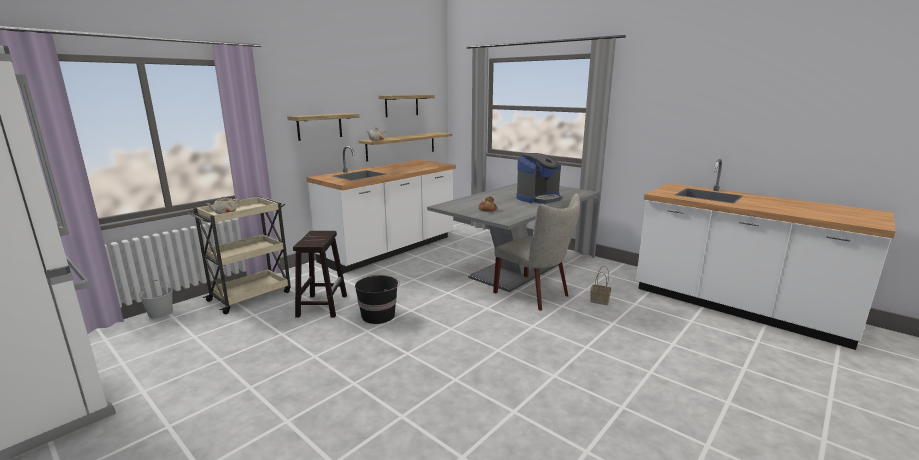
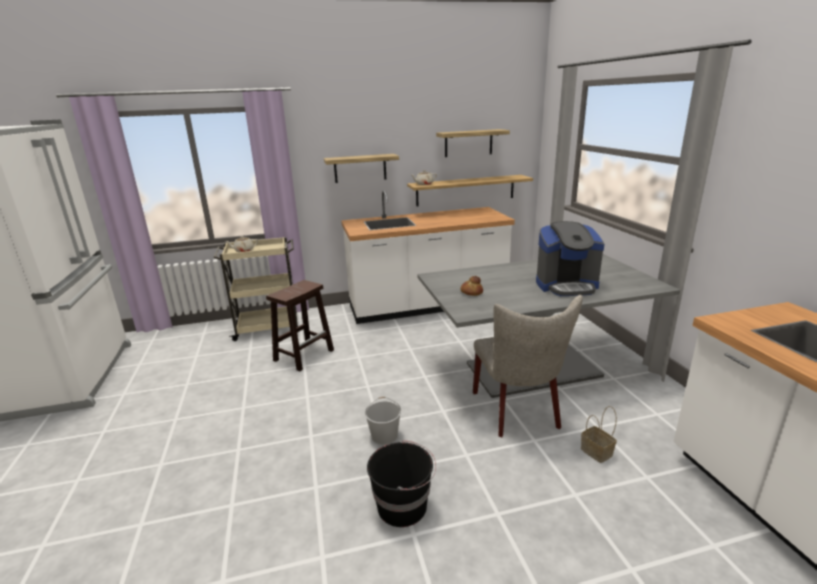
camera: 35 degrees right, 5 degrees up
white bucket [139,280,173,319] -> white bucket moved to [365,397,401,445]
black bucket [355,275,400,324] -> black bucket moved to [367,440,436,527]

